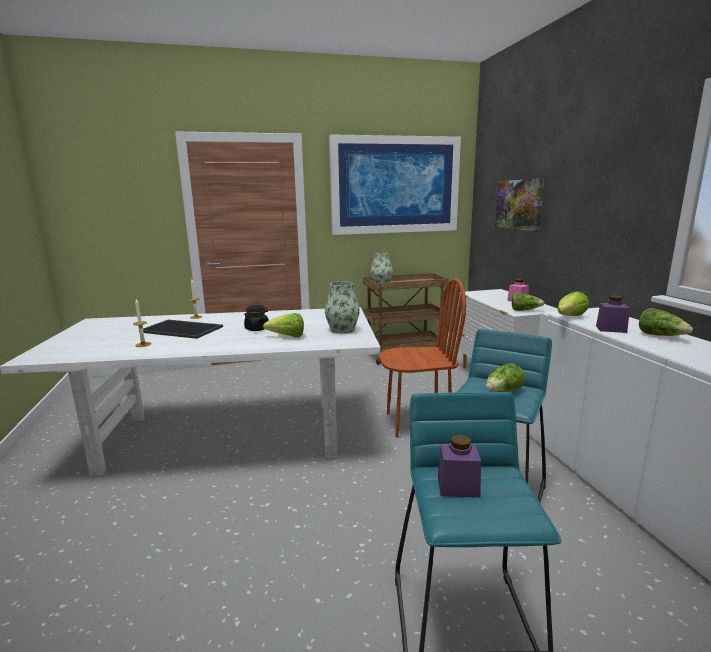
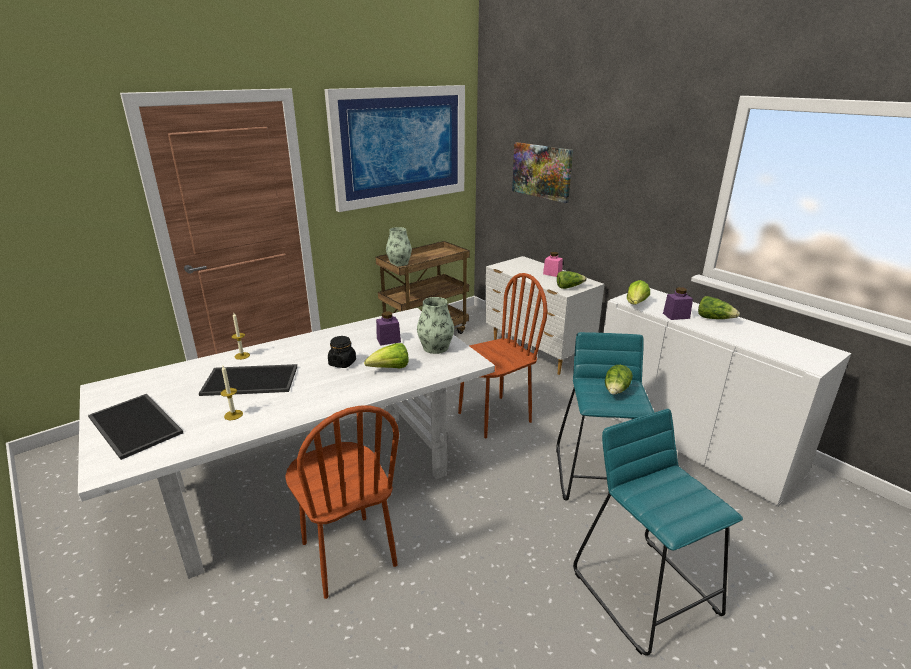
camera: 25 degrees left, 10 degrees up
purple jar [438,434,481,498] -> purple jar moved to [376,312,401,346]
none -> tray [88,394,183,460]
none -> brown chair [285,405,399,599]

